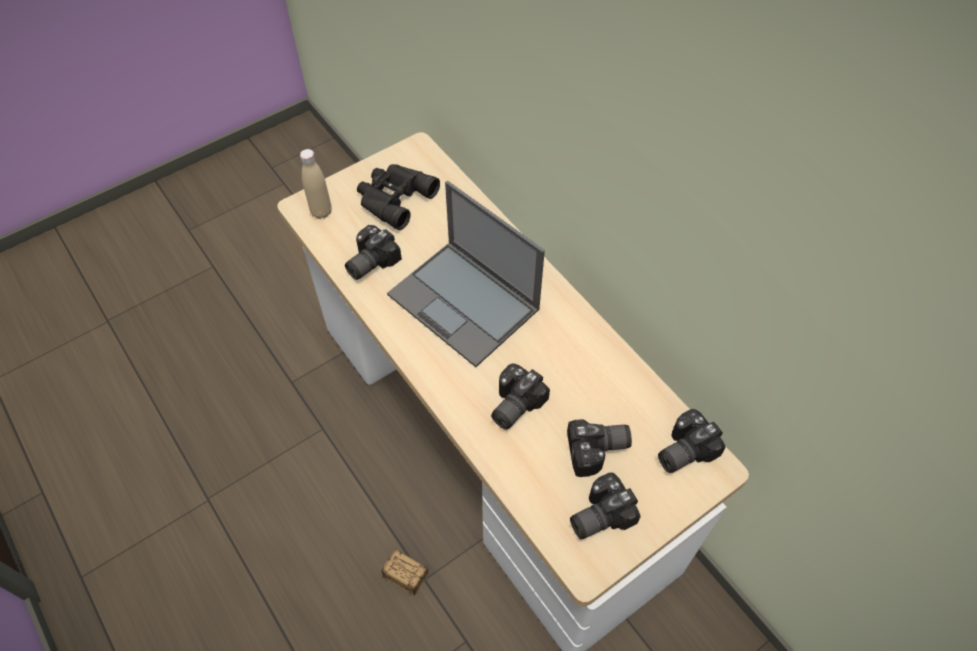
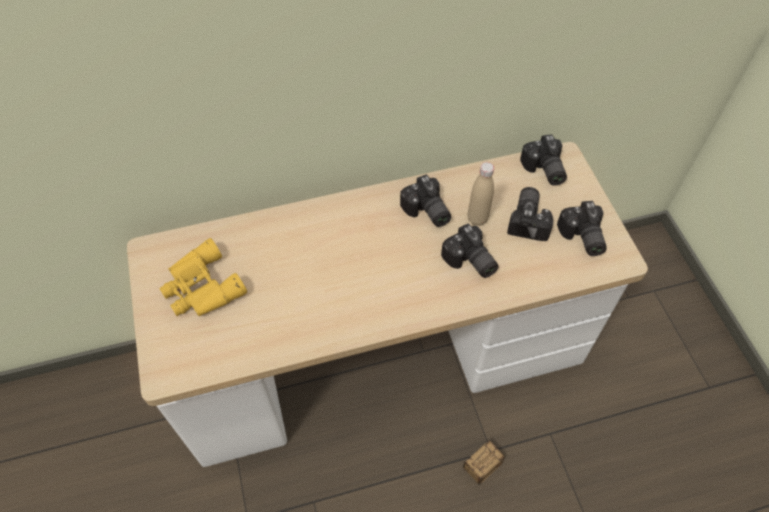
camera: 70 degrees left, 0 degrees up
beige bottle [300,149,332,219] -> beige bottle moved to [468,162,494,226]
camera [345,225,402,280] -> camera moved to [400,174,451,227]
black binoculars [357,164,440,230] -> yellow binoculars [159,238,247,316]
laptop [387,181,545,367] -> none

